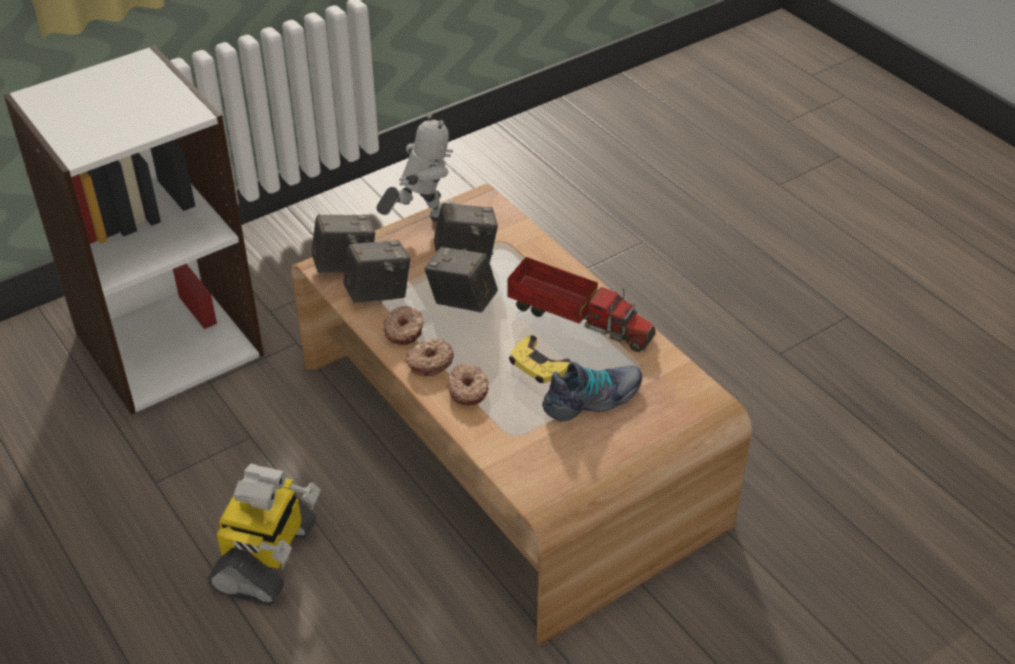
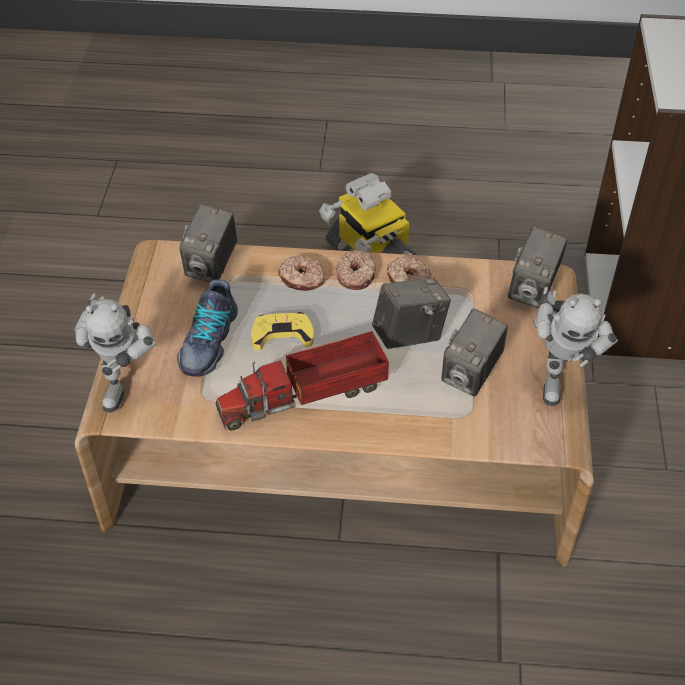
camera: 130 degrees right, 5 degrees up
camera [343,240,410,303] -> camera moved to [180,204,237,282]
none -> toy robot [74,294,157,412]

